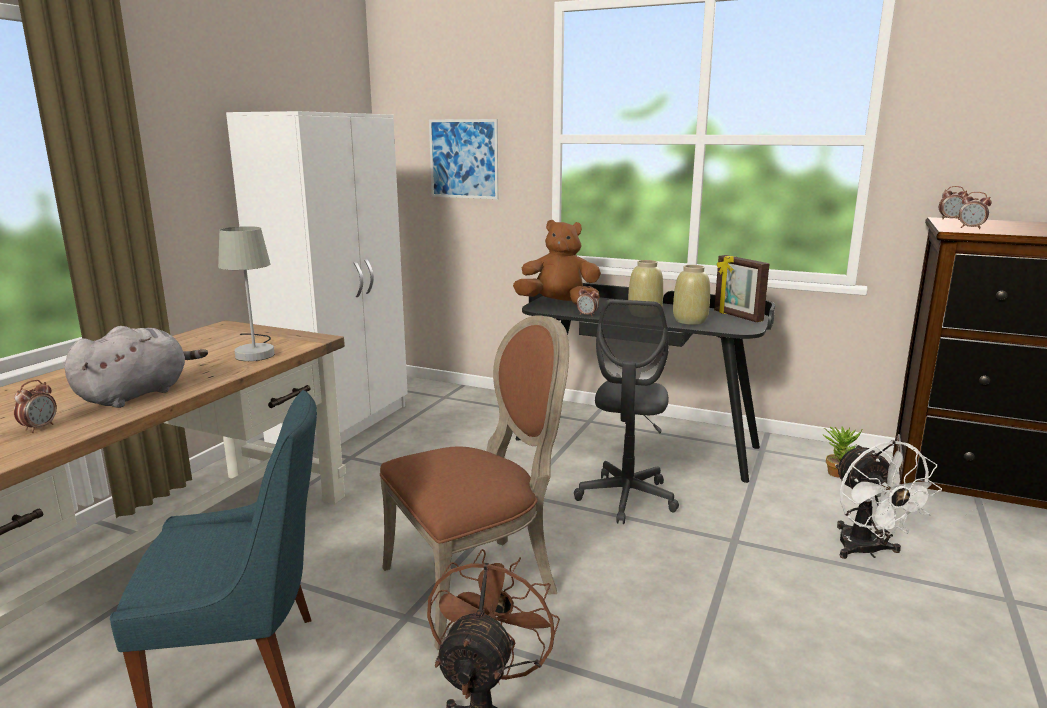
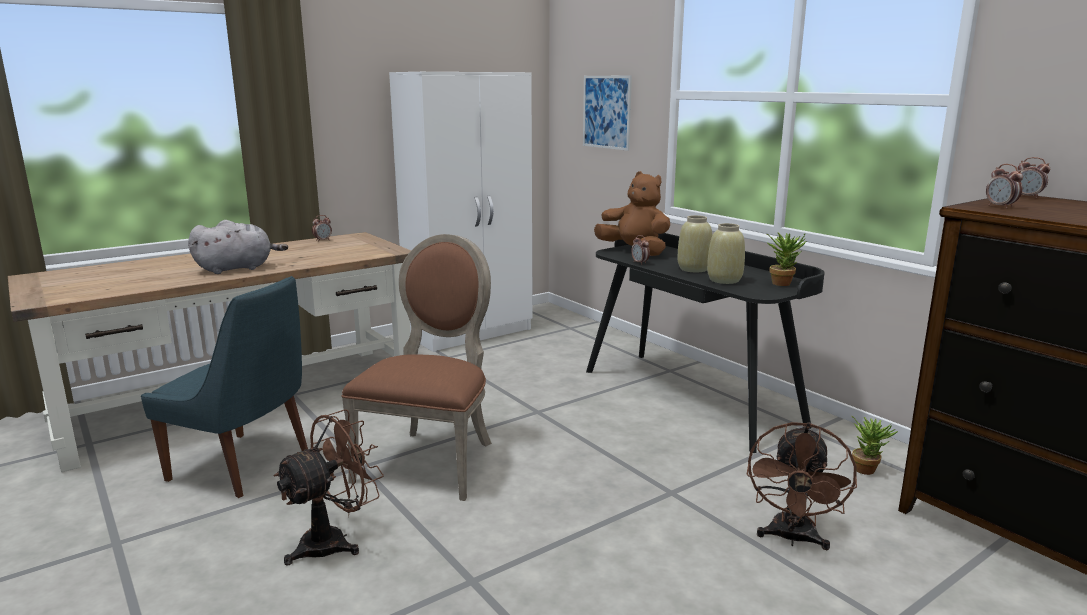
camera: 30 degrees right, 0 degrees up
alarm clock [14,380,57,433] -> alarm clock moved to [312,215,332,242]
grey table lamp [218,226,274,361] -> none
brown chair [380,315,569,650] -> brown chair turned 75 degrees counterclockwise [342,234,492,501]
grey office chair [574,299,679,524] -> none
picture frame [714,255,769,322] -> potted plant [766,233,806,286]
white fan [835,440,942,559] -> brown fan [747,422,857,550]

